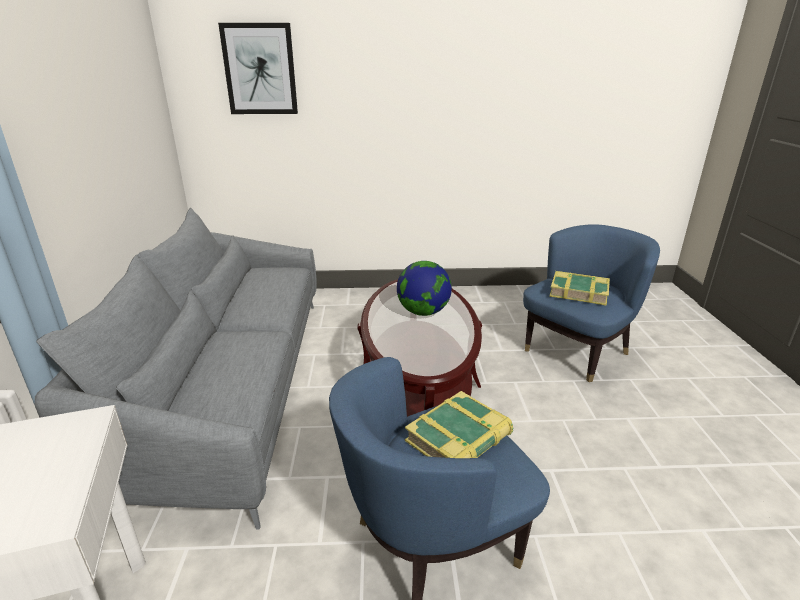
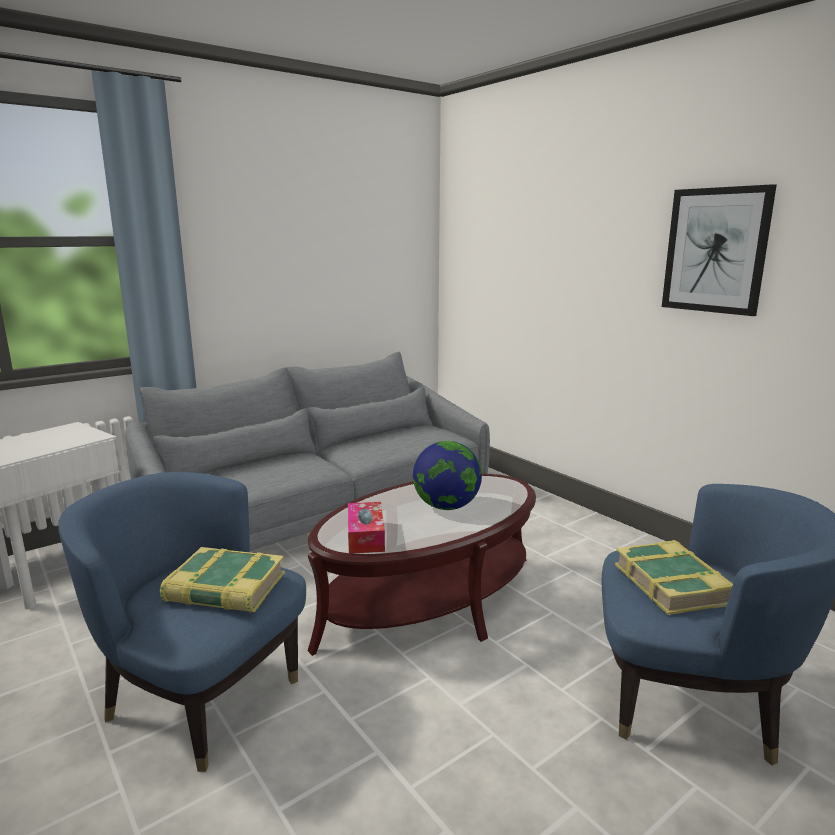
camera: 55 degrees right, 10 degrees down
picture [218,23,298,114] -> picture moved to [662,184,777,316]
none -> tissue box [348,502,385,554]

